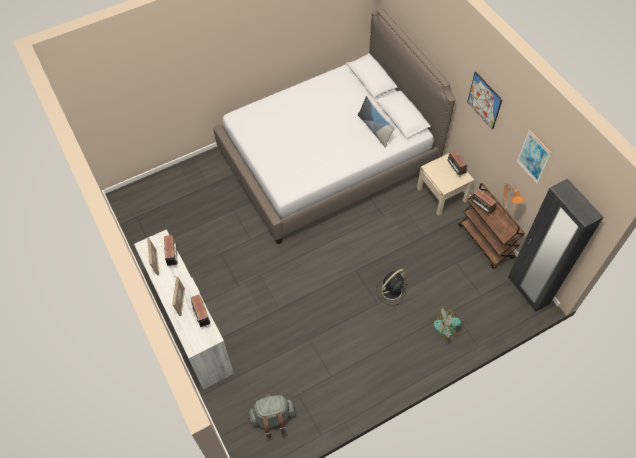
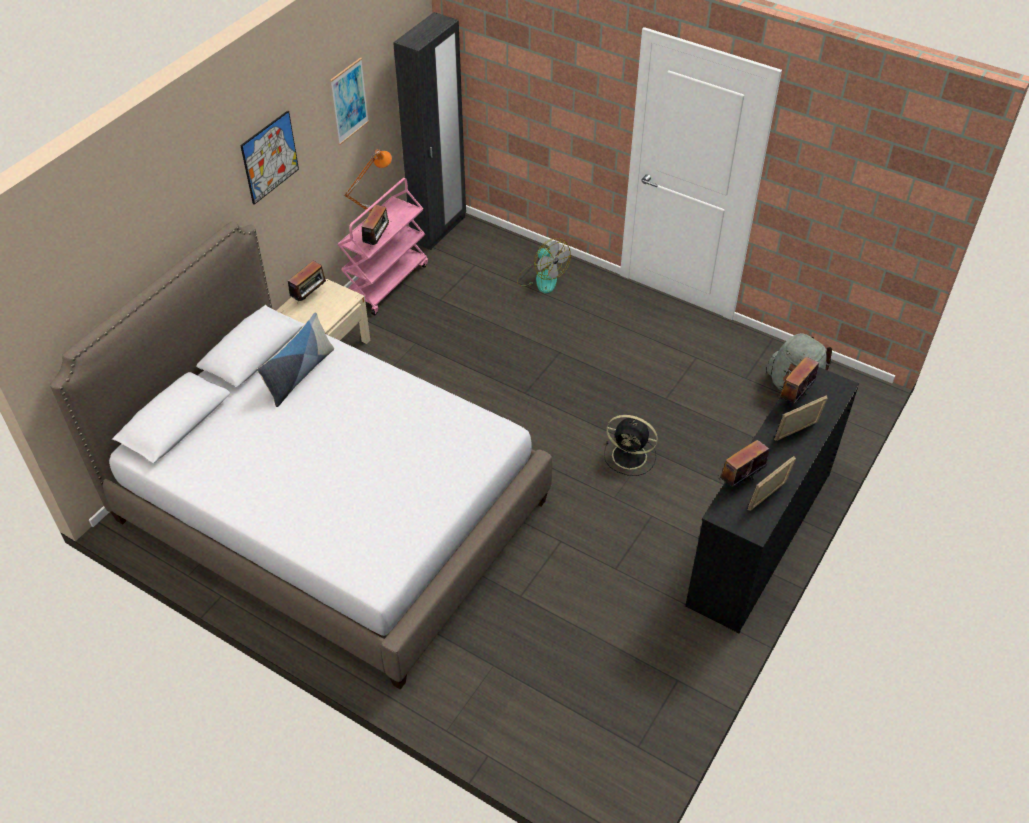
camera: 120 degrees left, 10 degrees down
white dresser [134,229,234,390] -> black dresser [685,367,859,633]
black fan [376,269,407,306] -> black fan moved to [604,415,658,476]
brown cart [458,183,525,269] -> pink cart [338,178,428,315]

